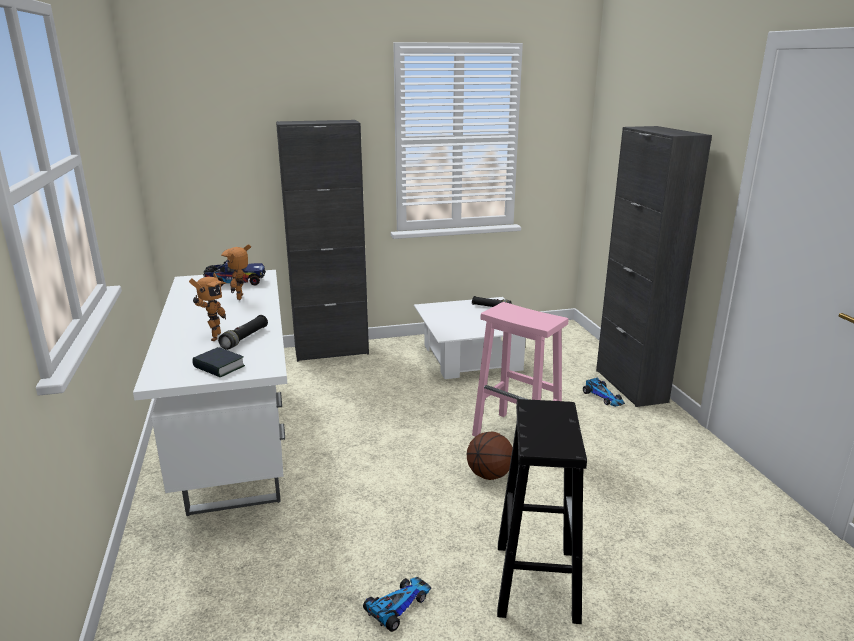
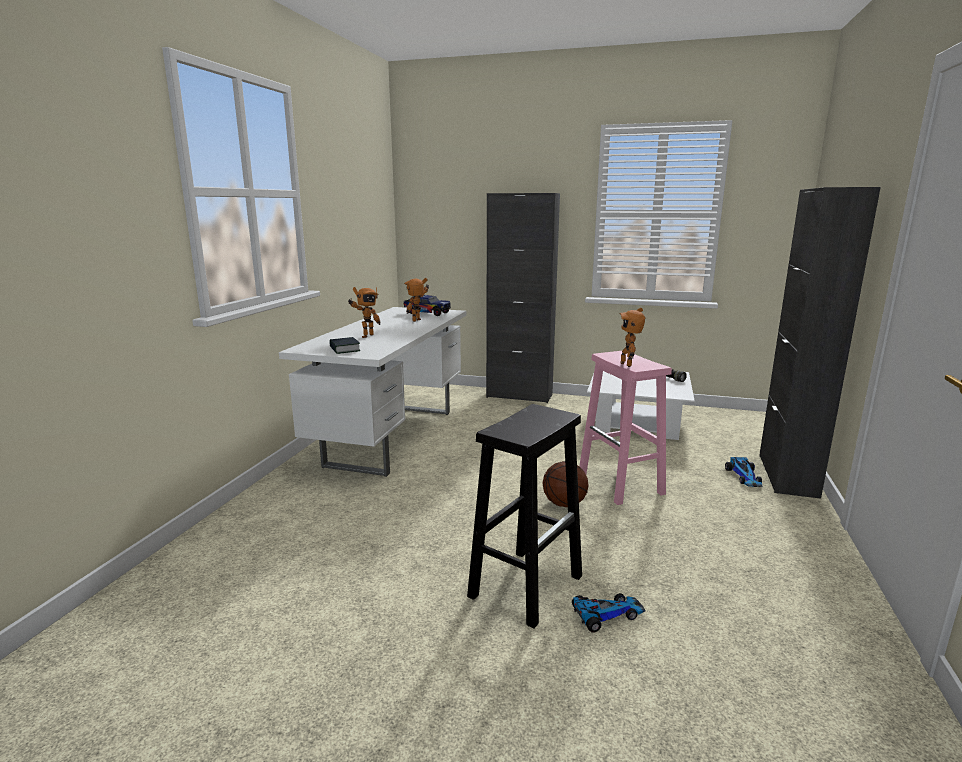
camera: 30 degrees right, 5 degrees down
black flashlight [218,315,268,350] -> none
toy car [363,577,431,632] -> toy car moved to [572,593,646,633]
none -> toy robot [619,307,646,367]

